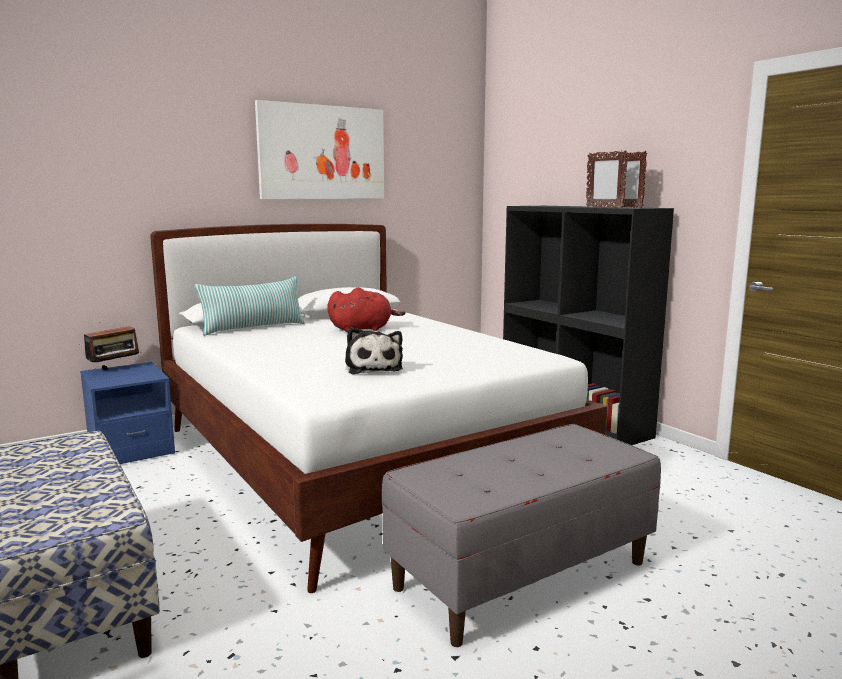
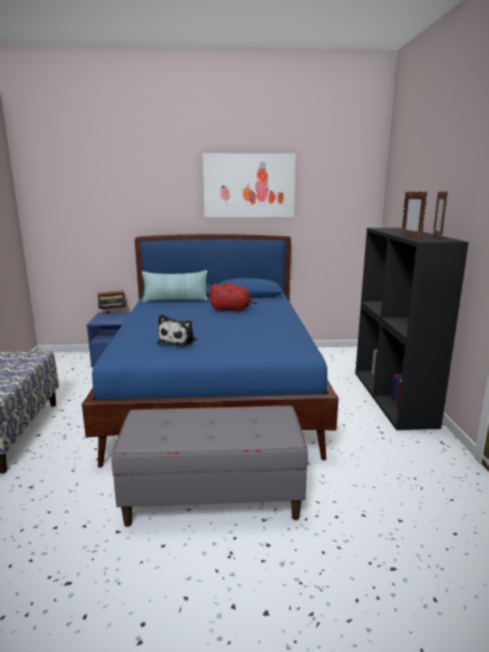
camera: 30 degrees right, 5 degrees up
white bed [150,224,607,593] -> blue bed [82,234,339,468]

